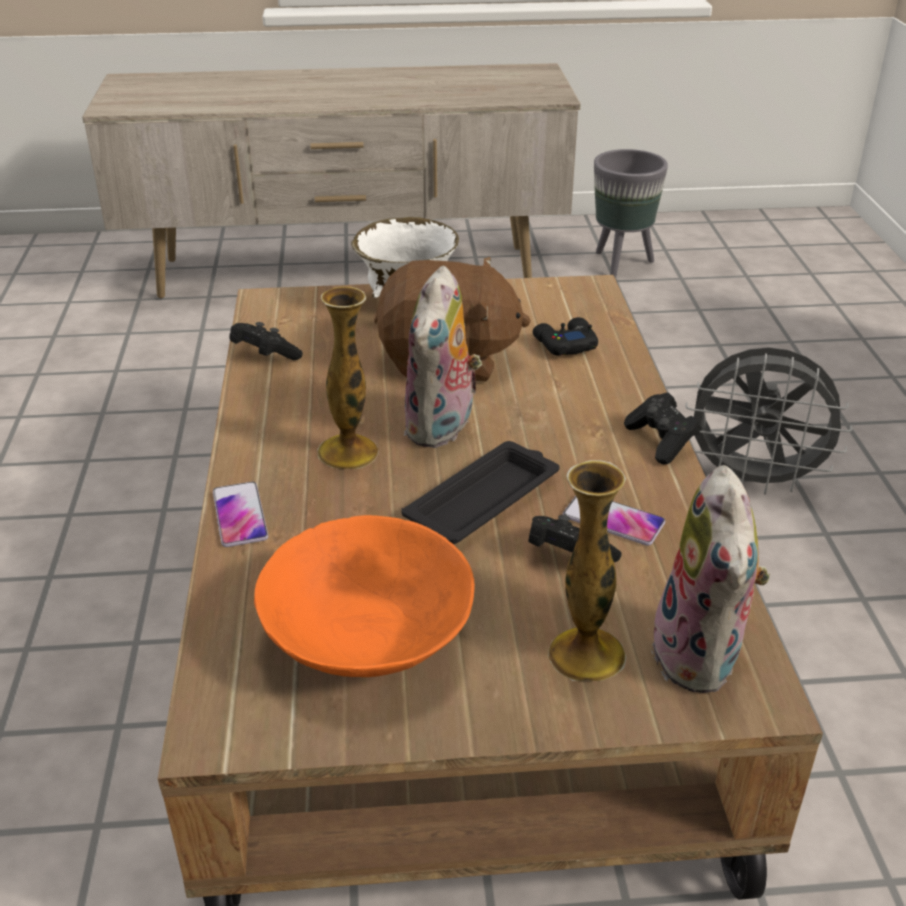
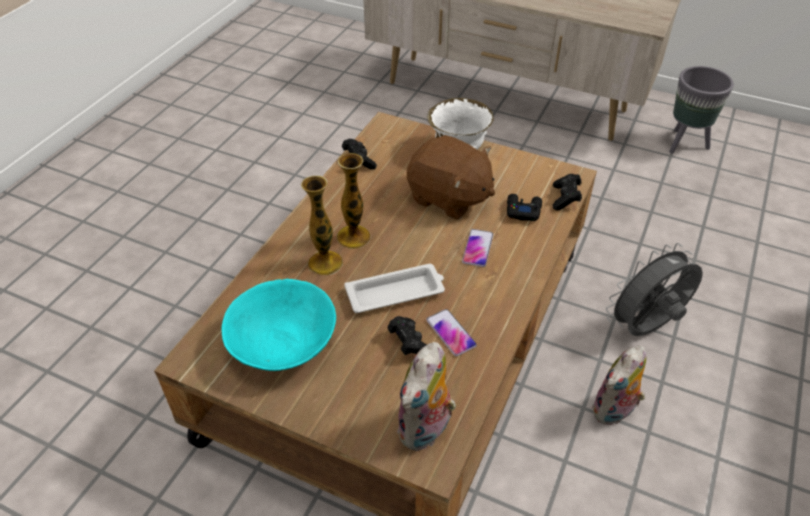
camera: 30 degrees right, 10 degrees up
phone [213,482,268,547] -> phone moved to [462,229,493,267]
orange bowl [254,515,475,677] -> turquoise bowl [222,279,336,371]
black tray [401,441,559,544] -> white tray [344,264,445,313]
plush toy [403,266,482,448] -> plush toy moved to [592,345,646,425]
vase [548,460,626,681] -> vase moved to [301,176,343,275]
black game controller [624,392,701,464] -> black game controller moved to [552,174,582,211]
grey fan [685,347,852,495] -> grey fan turned 105 degrees clockwise [606,243,703,336]

